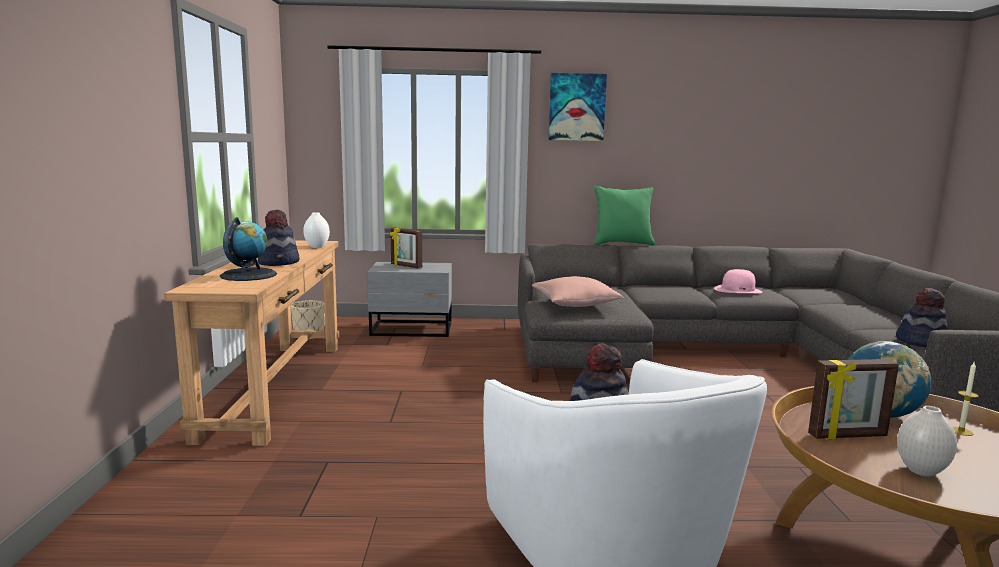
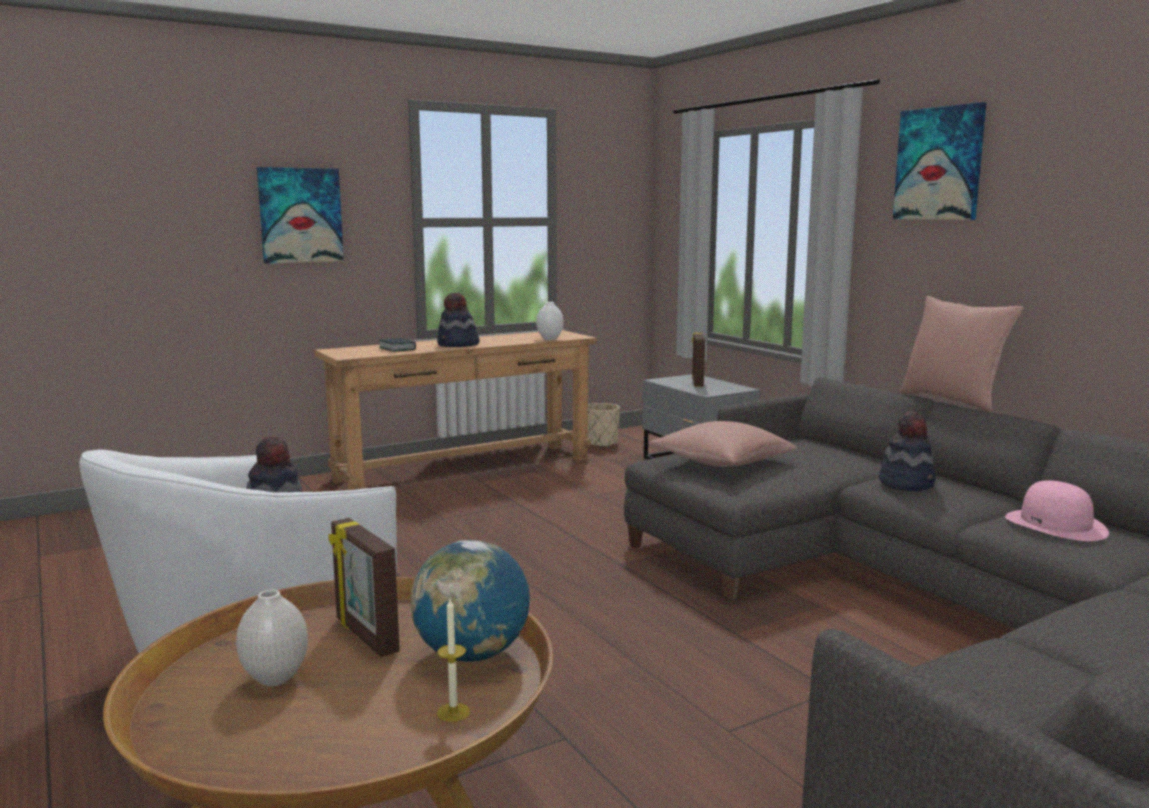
camera: 60 degrees right, 0 degrees up
globe [220,217,277,281] -> book [379,338,416,352]
green pillow [594,186,655,246] -> pink pillow [900,296,1024,412]
hat [896,288,948,347] -> hat moved to [879,411,936,491]
none -> picture [257,167,344,264]

